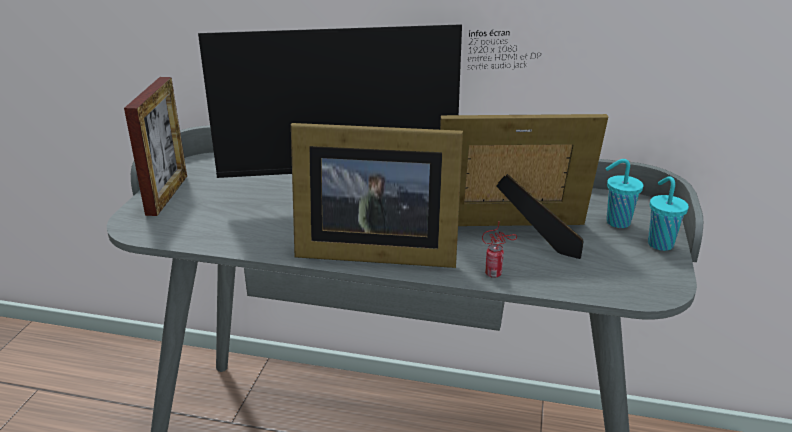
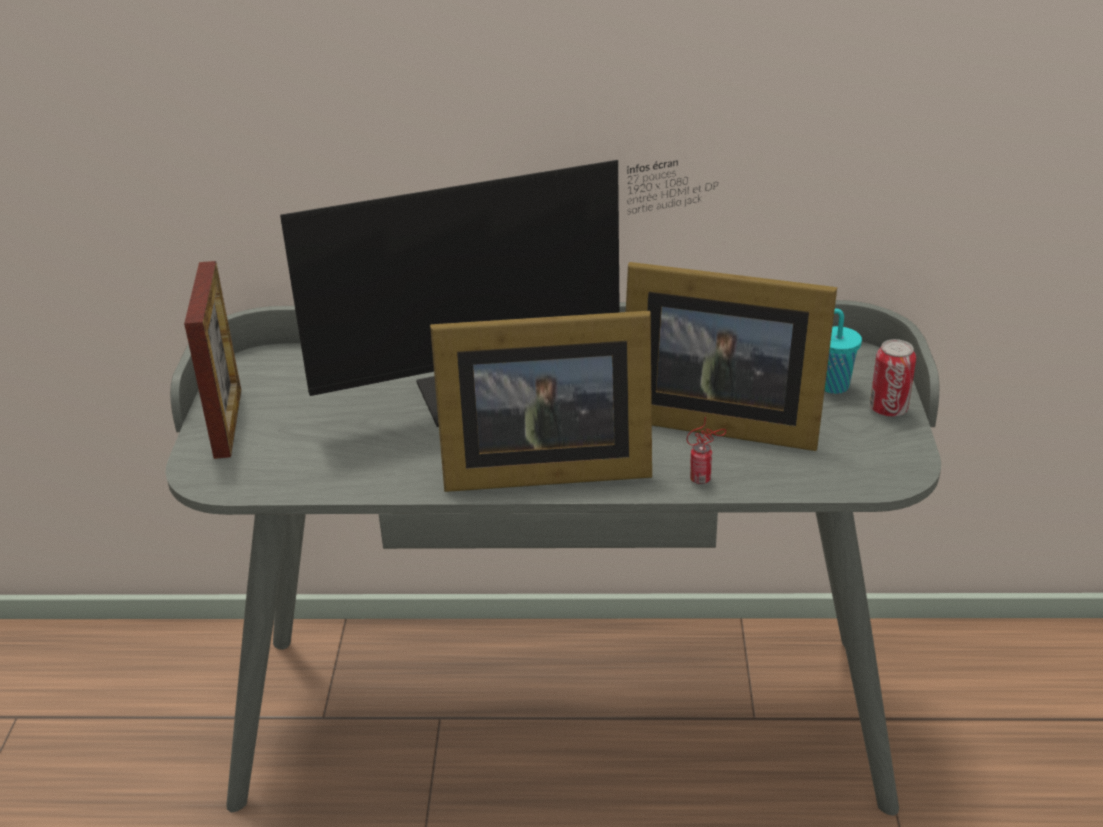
camera: 10 degrees left, 5 degrees up
picture frame [440,114,608,259] -> picture frame turned 150 degrees counterclockwise [626,262,837,451]
turquoise cup [648,176,689,251] -> can [870,339,916,417]

